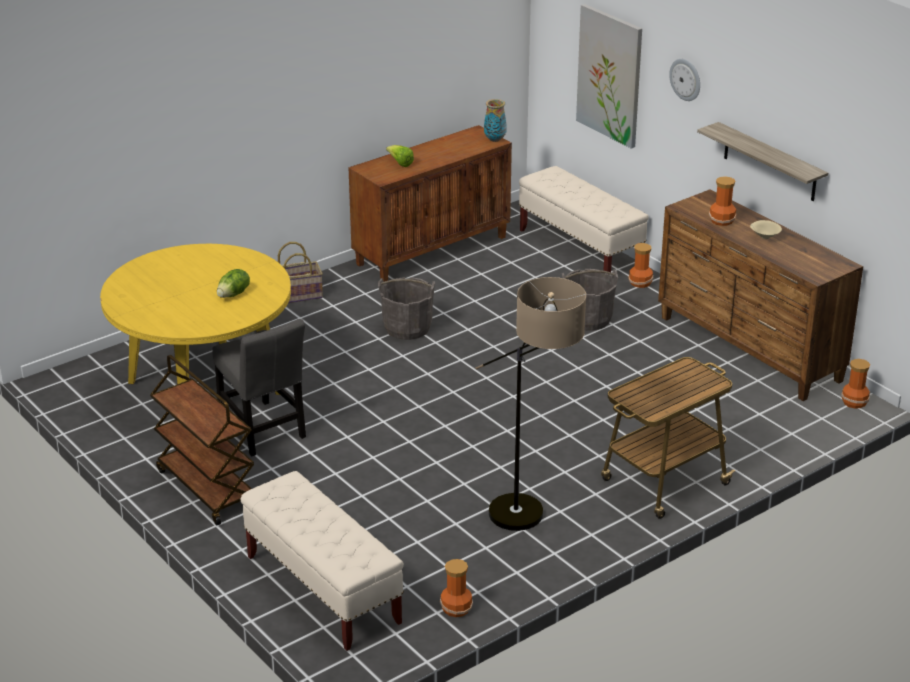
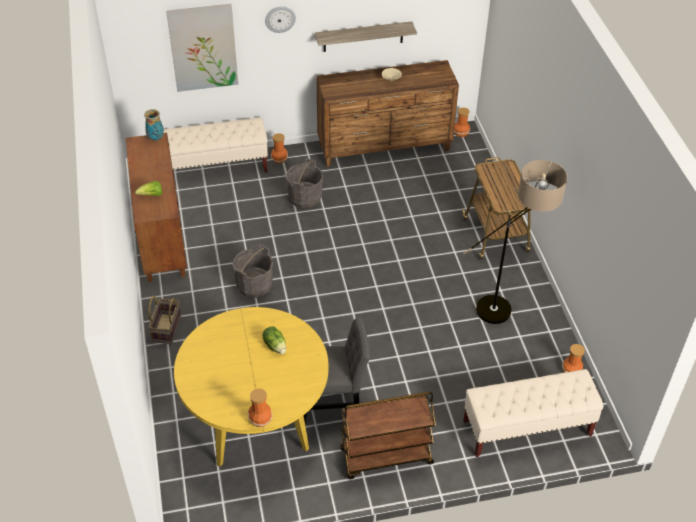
camera: 65 degrees left, 15 degrees up
vase [709,176,737,226] -> vase moved to [248,388,272,427]

